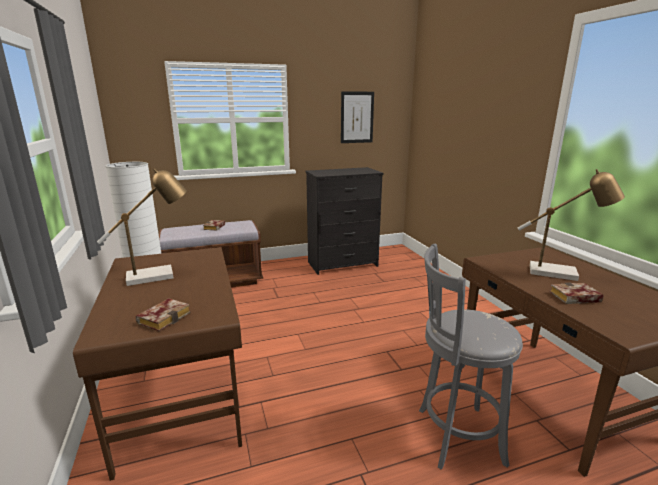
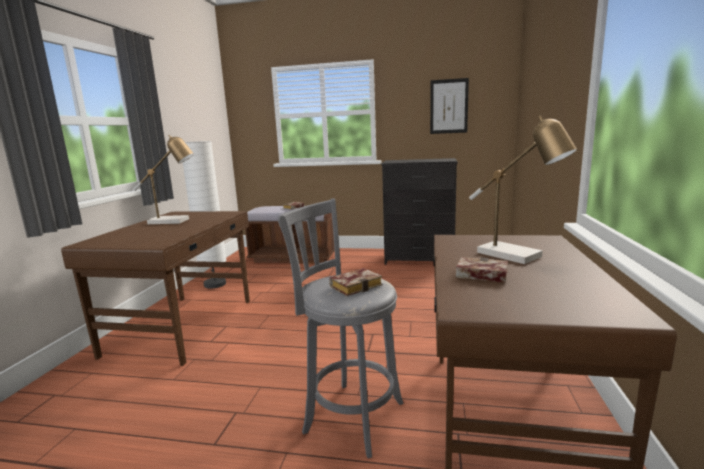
camera: 30 degrees right, 5 degrees down
book [136,298,191,331] -> book moved to [329,268,382,296]

